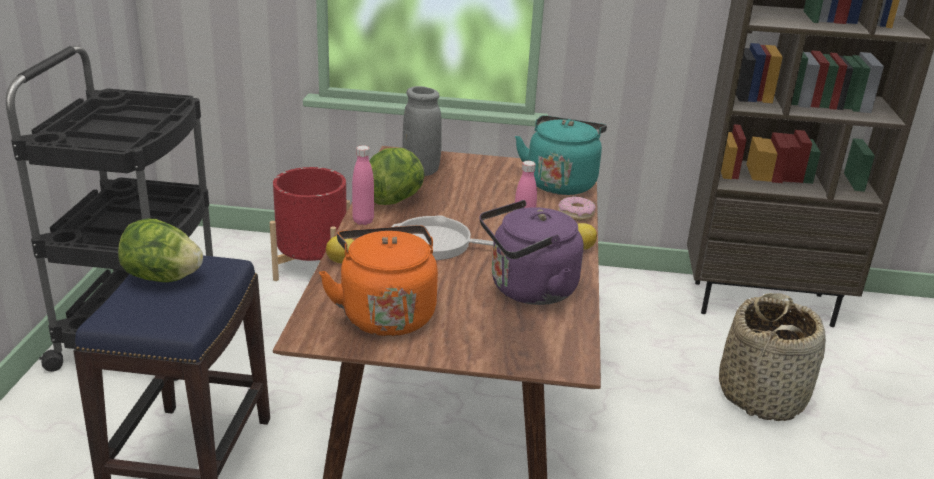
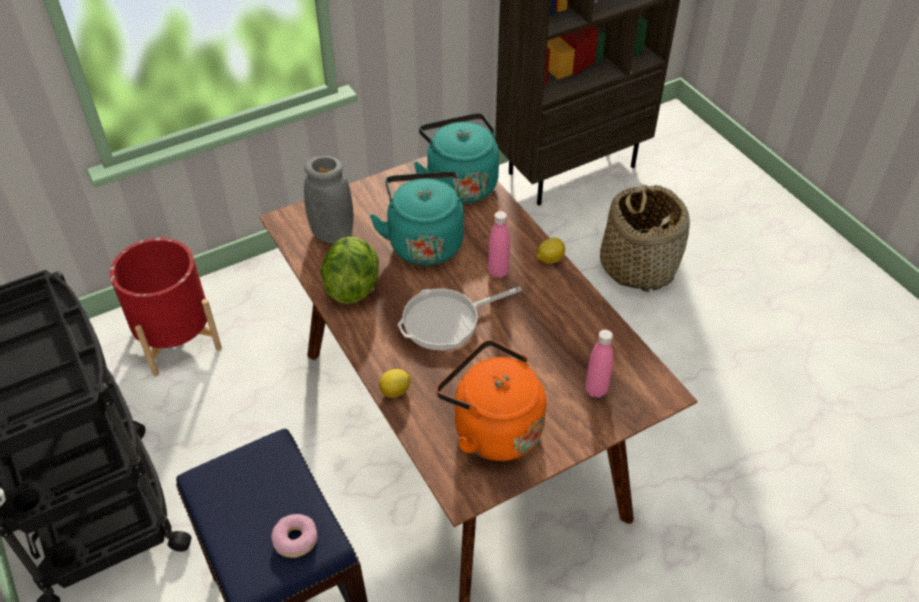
camera: 35 degrees left, 20 degrees up
lettuce [118,218,203,282] -> none
pink bottle [352,145,374,225] -> pink bottle moved to [585,330,613,398]
purple kettle [480,200,584,305] -> none
donut [558,196,595,221] -> donut moved to [271,514,317,558]
none -> turquoise kettle [370,171,464,266]

